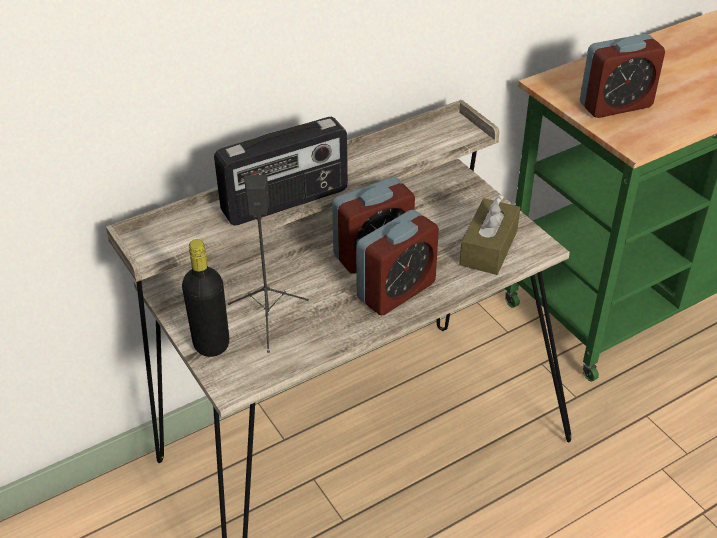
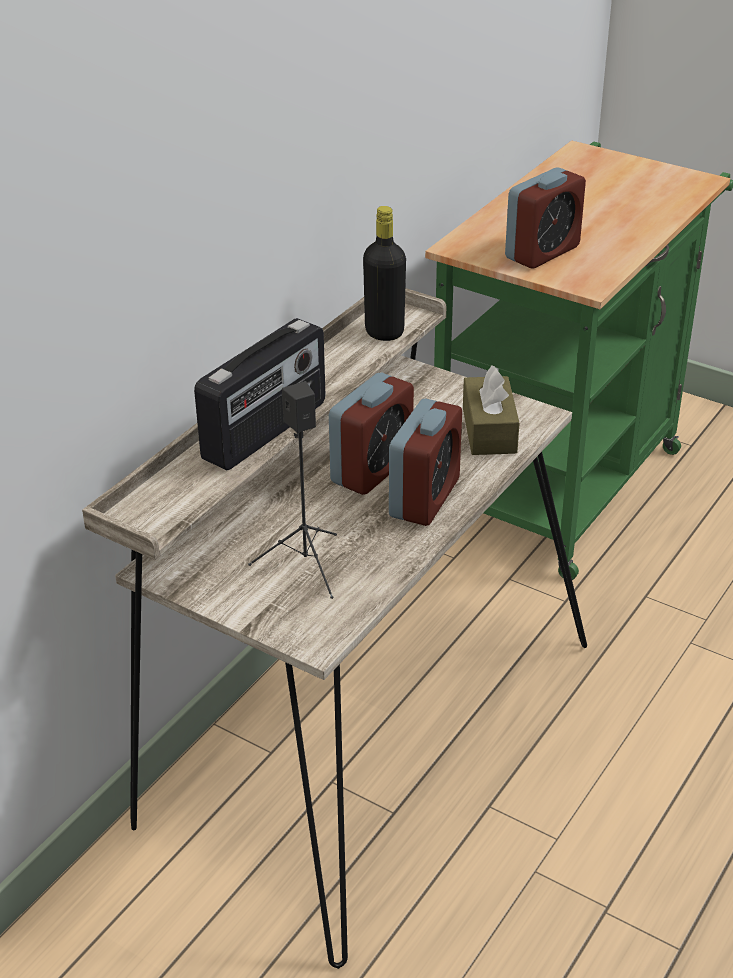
camera: 25 degrees left, 5 degrees down
black bottle [182,239,229,357] -> black bottle moved to [363,206,406,341]

